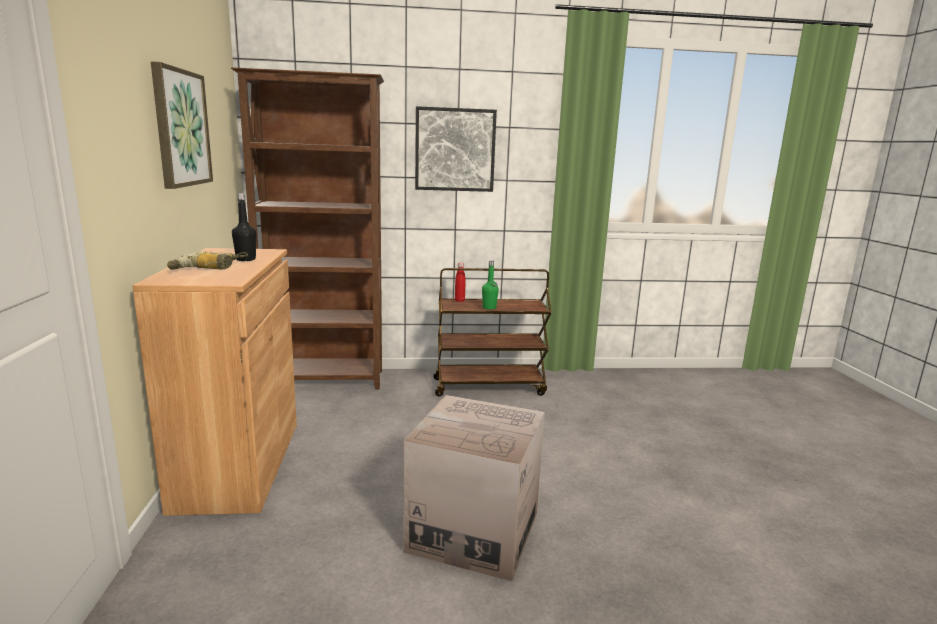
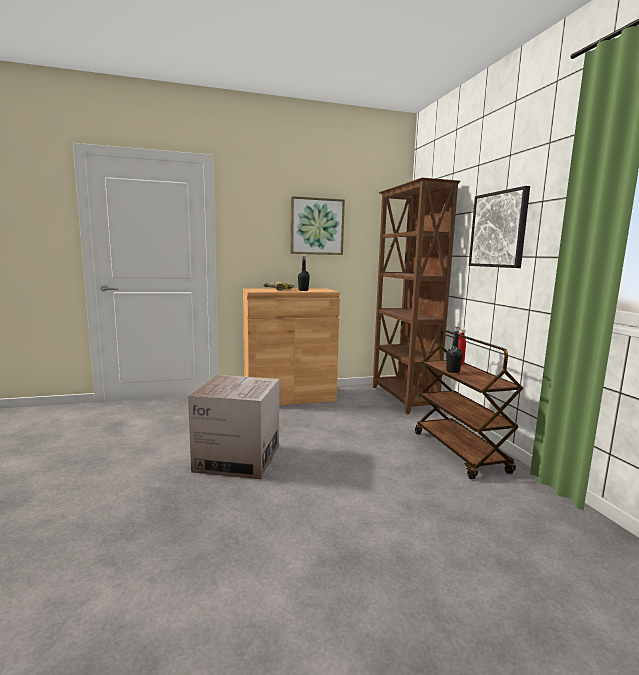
camera: 80 degrees right, 5 degrees down
green bottle [482,260,499,310] -> black bottle [446,327,463,373]

